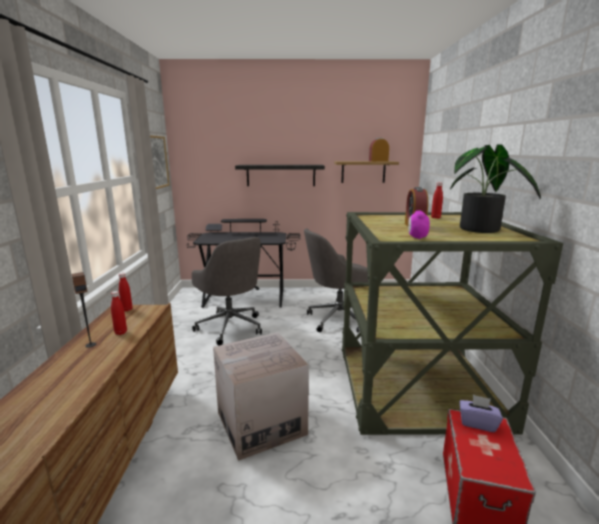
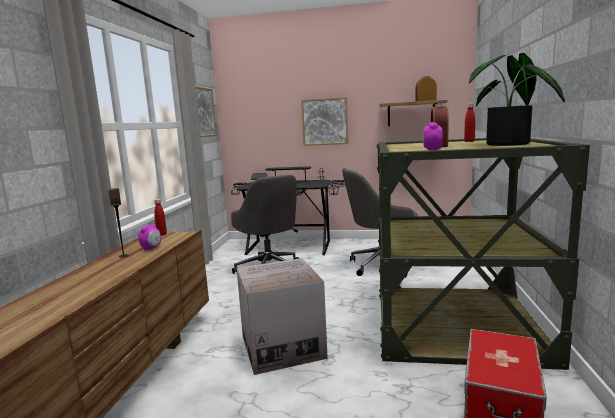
camera: 10 degrees right, 5 degrees down
red bottle [111,291,127,335] -> alarm clock [138,224,161,251]
black shelf [235,165,325,186] -> picture [301,97,348,146]
purple tissue box [460,395,503,432] -> none

